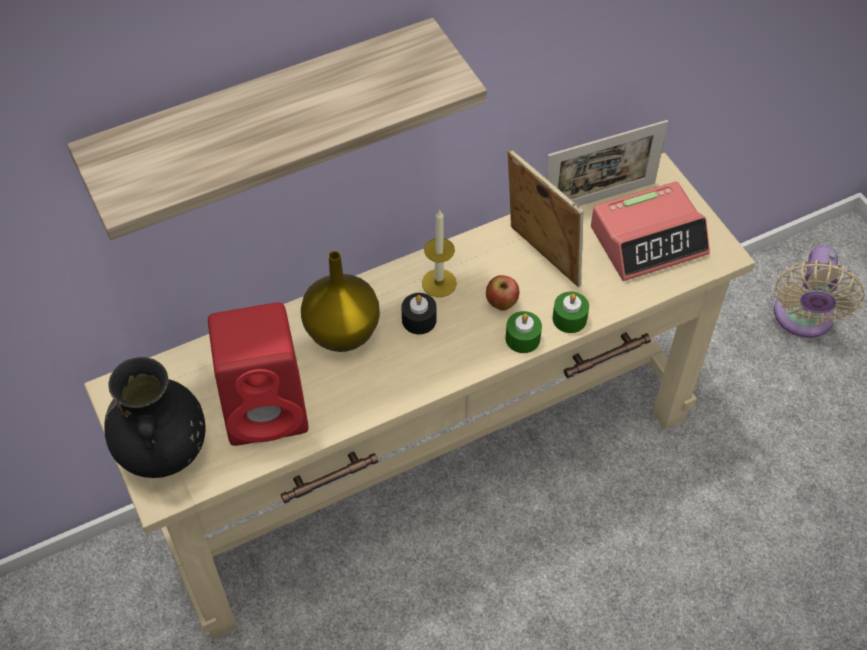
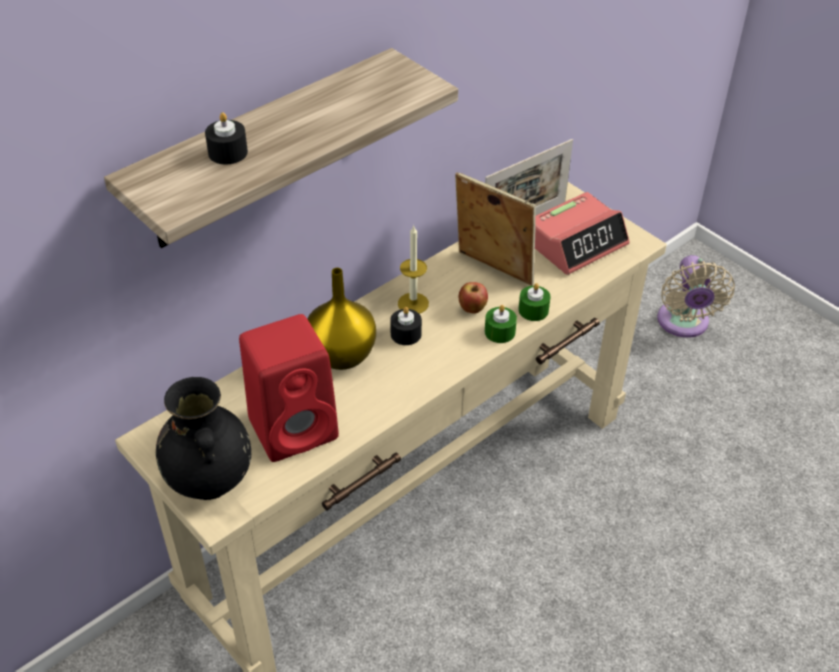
camera: 15 degrees left, 10 degrees down
none -> black candle [205,112,248,164]

